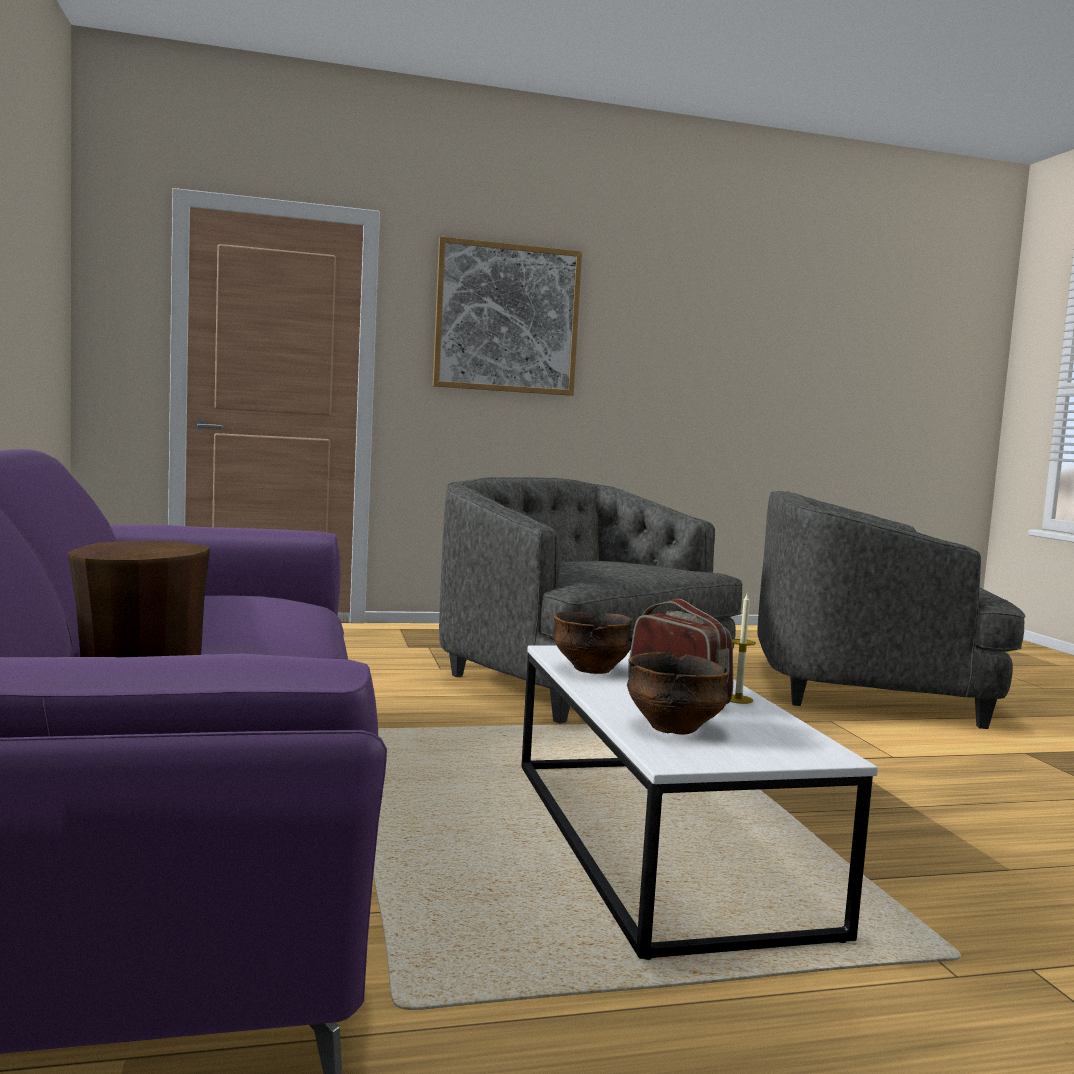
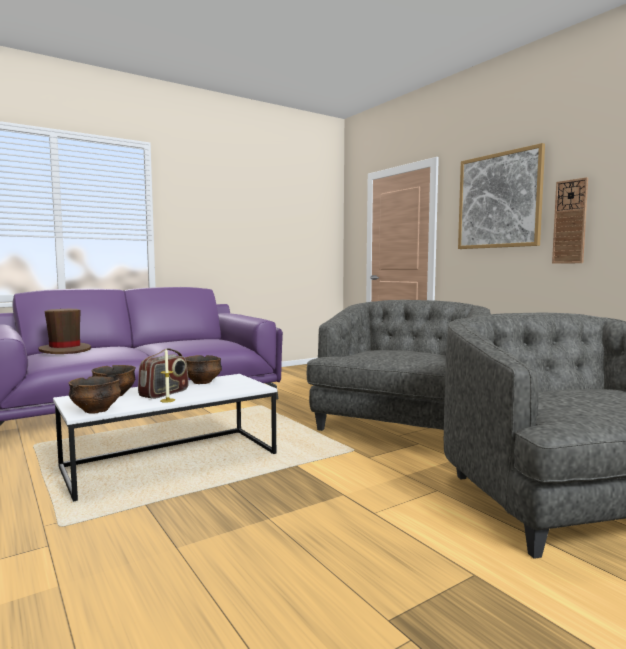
camera: 70 degrees right, 0 degrees up
none -> bowl [68,376,121,413]
none -> wall clock [552,177,588,264]

